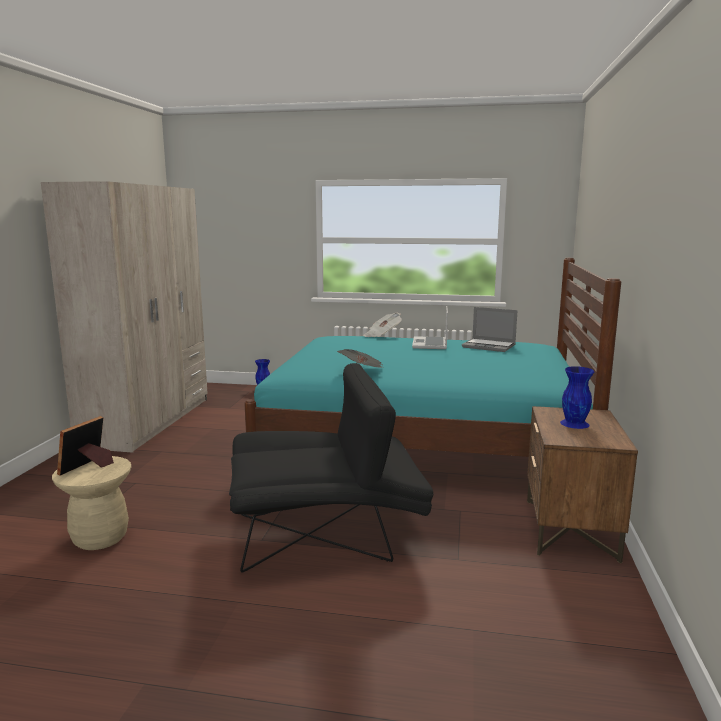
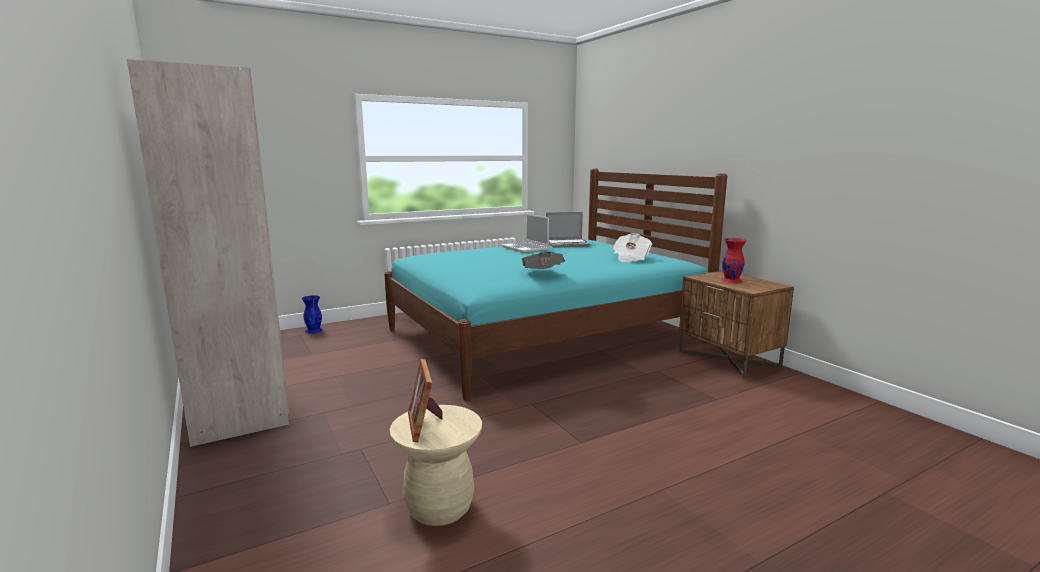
camera: 40 degrees left, 0 degrees up
black armchair [229,363,434,573] -> none
newspaper [363,313,402,337] -> newspaper moved to [613,233,652,262]
blue vase [560,366,594,429] -> red vase [721,238,747,283]

